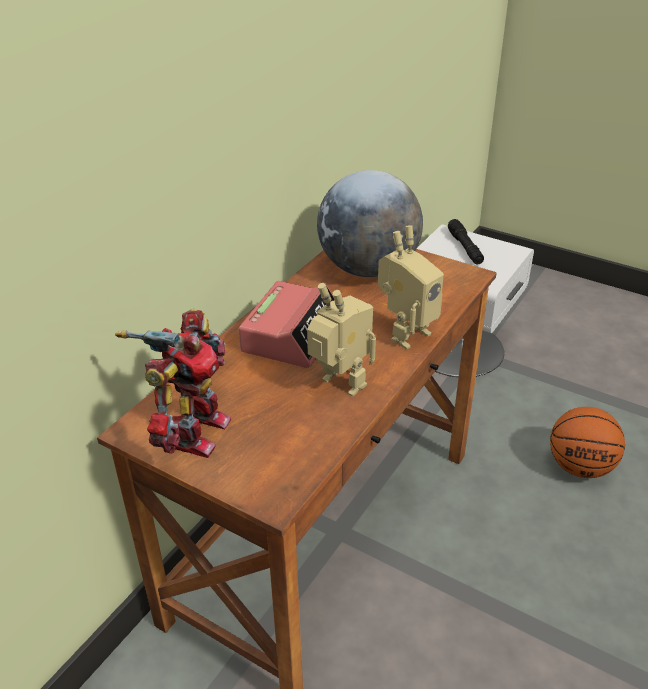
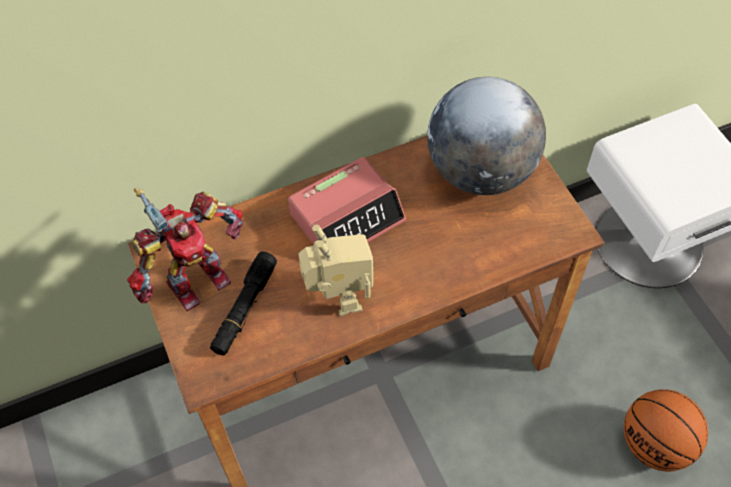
camera: 35 degrees right, 20 degrees up
toy robot [378,225,444,350] -> none
black flashlight [448,219,484,264] -> black flashlight moved to [210,252,277,356]

